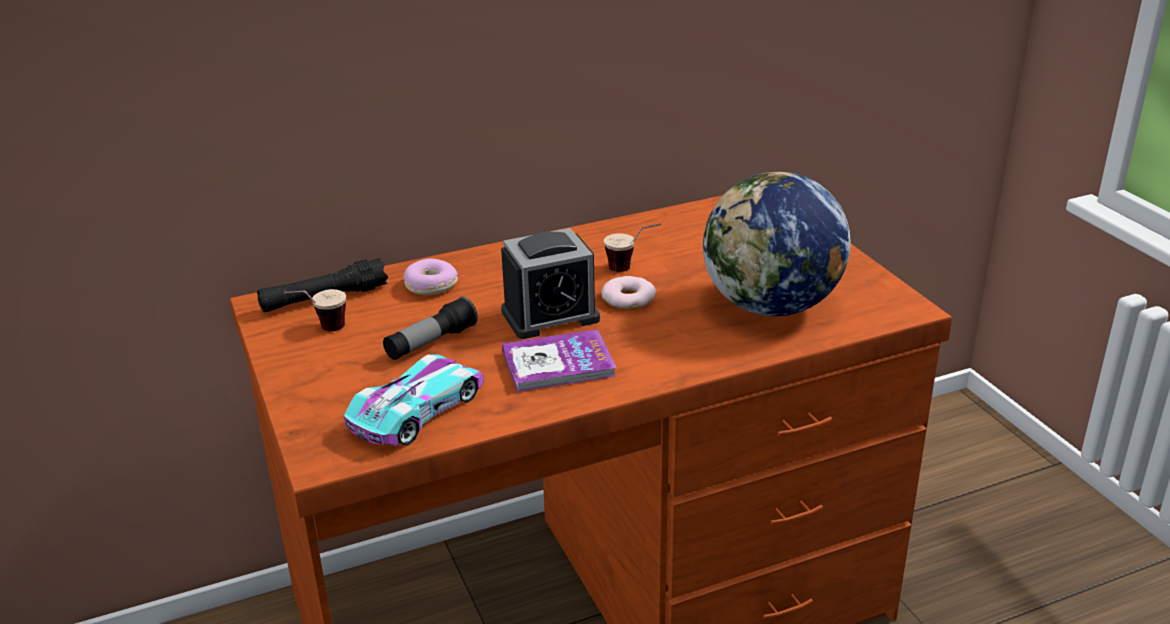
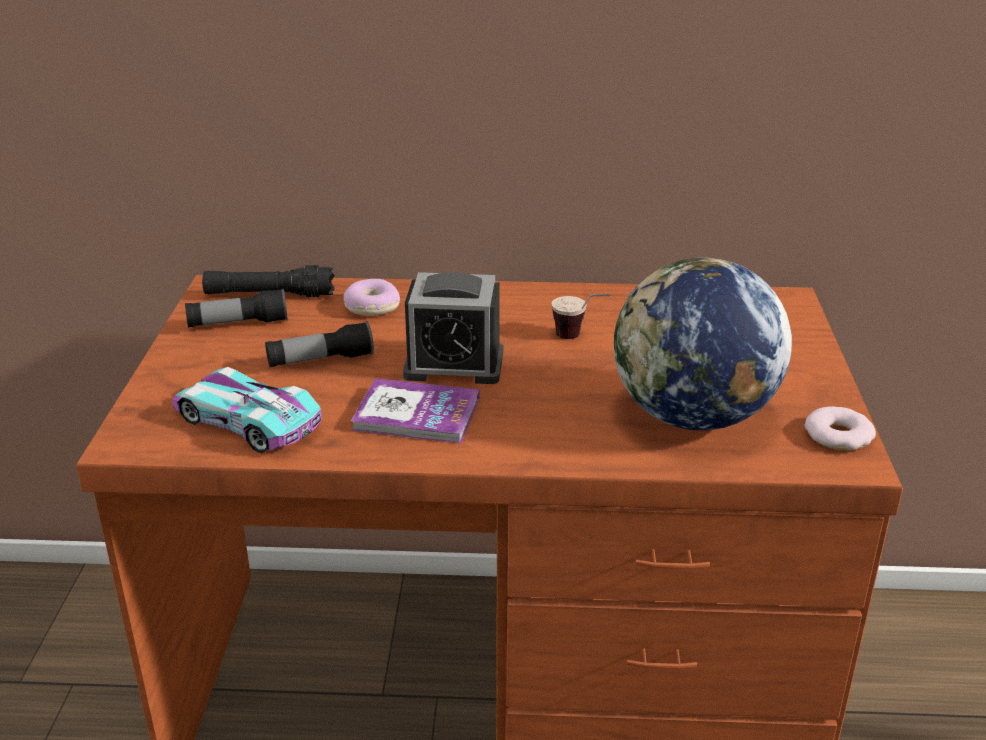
camera: 25 degrees right, 0 degrees up
cup [284,289,346,331] -> flashlight [185,289,288,328]
toy car [344,354,484,446] -> toy car turned 120 degrees counterclockwise [172,367,322,454]
donut [601,276,656,309] -> donut moved to [805,406,876,450]

